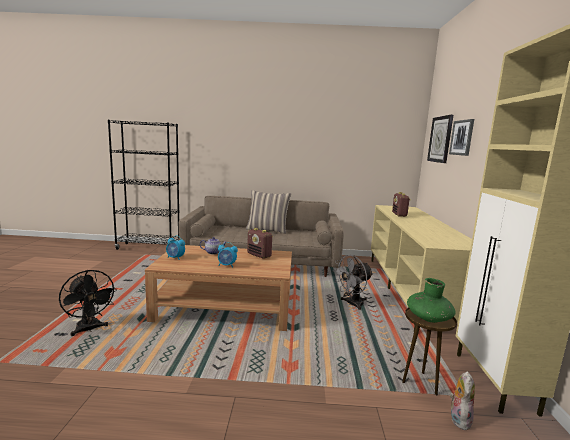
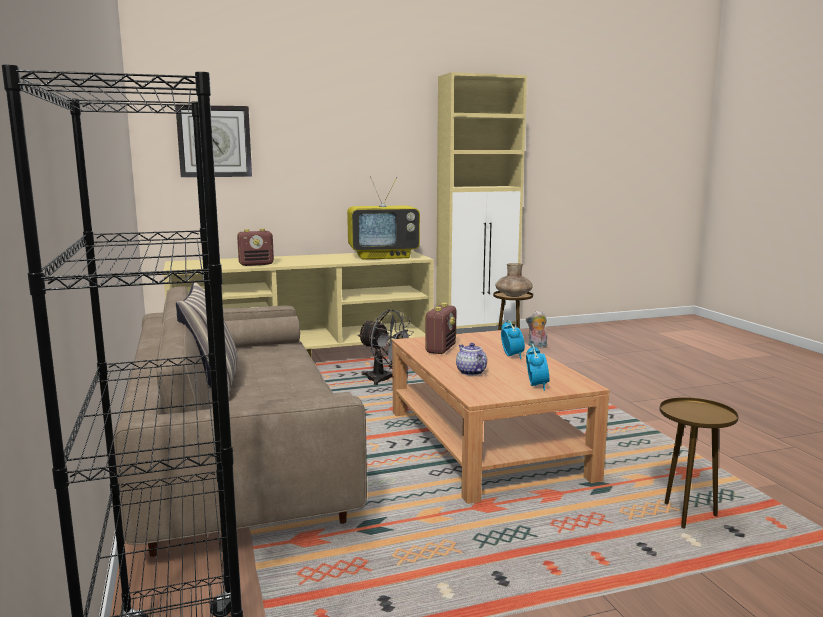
camera: 110 degrees left, 0 degrees up
black fan [59,270,117,336] -> brown side table [659,397,739,529]
green vase [407,278,456,323] -> brown vase [495,263,533,297]
picture [449,119,474,156] -> none
none -> television [347,176,420,260]

